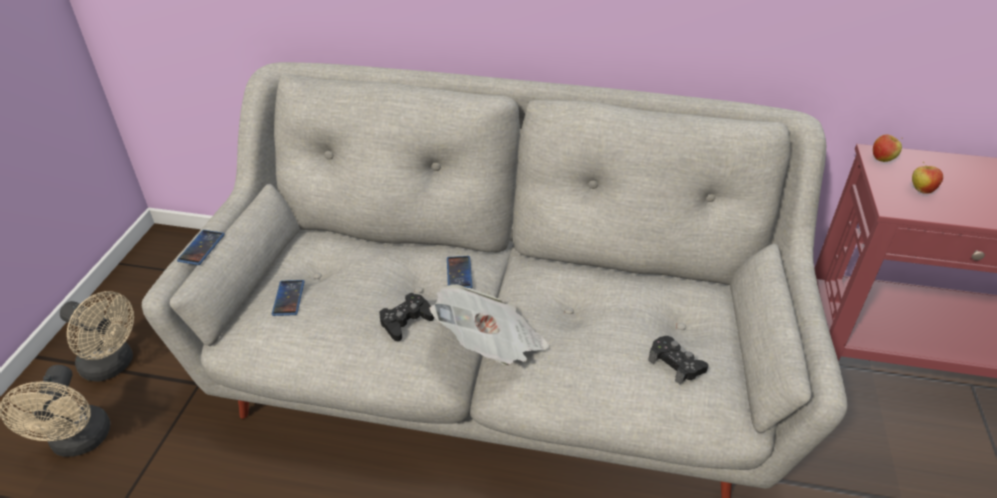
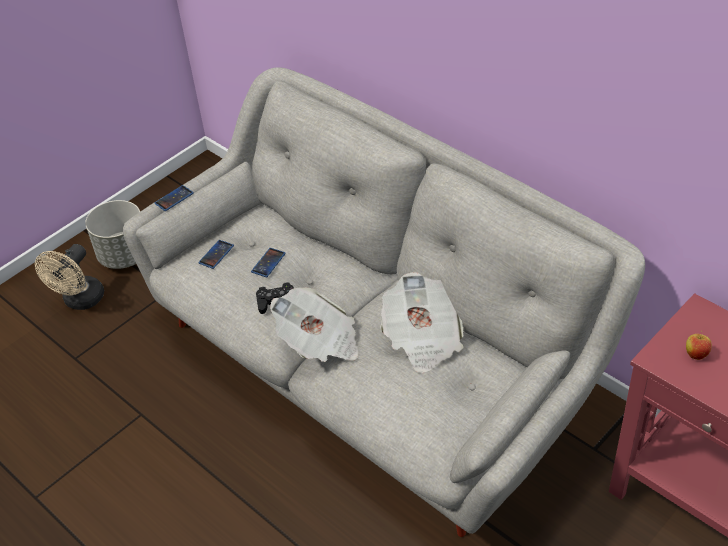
camera: 35 degrees right, 5 degrees up
beige fan [60,291,134,382] -> grey planter [85,200,140,269]
phone [447,256,472,288] -> phone moved to [251,248,286,277]
black game controller [648,336,708,385] -> none
apple [873,134,903,162] -> none
none -> newspaper [381,272,464,373]

